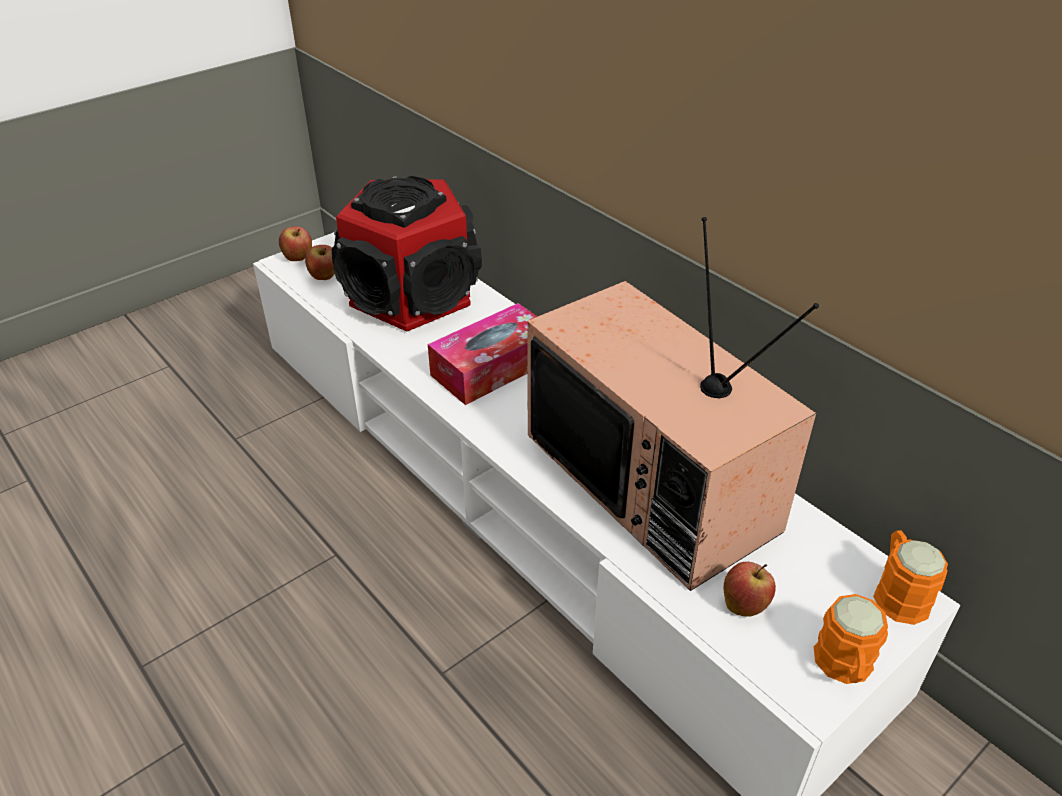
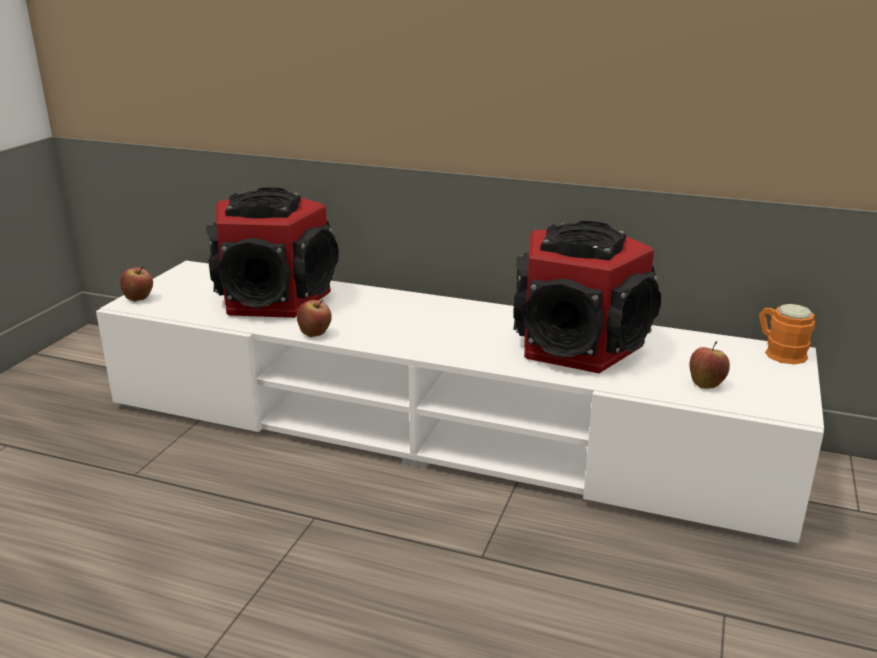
camera: 30 degrees left, 15 degrees down
apple [305,245,335,280] -> apple moved to [297,299,332,337]
tissue box [428,303,538,405] -> none
television [527,217,819,591] -> speaker [513,221,661,373]
orange mug [814,594,888,684] -> none

